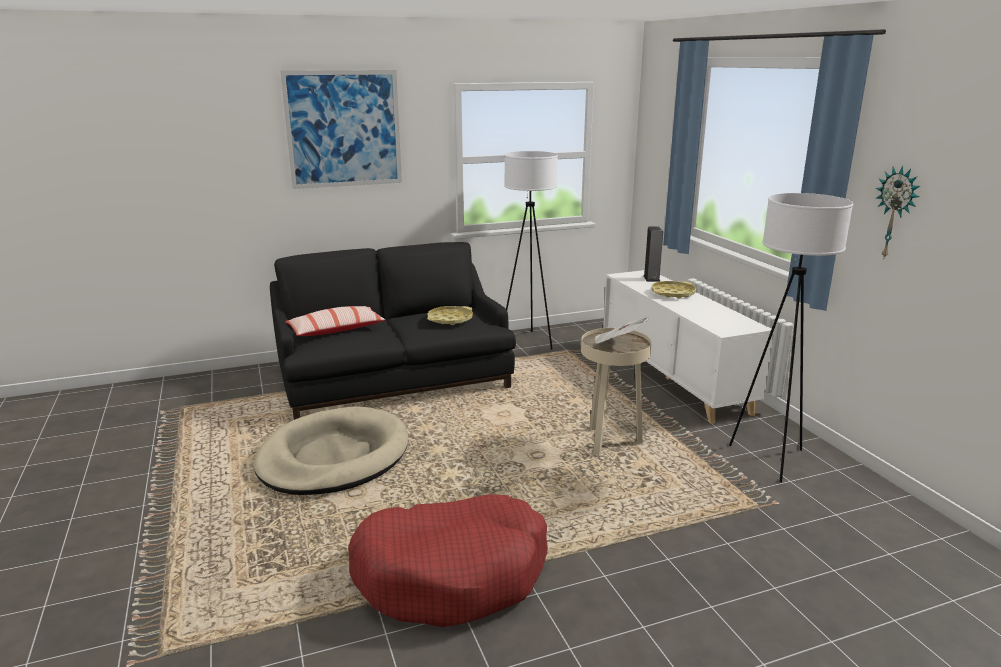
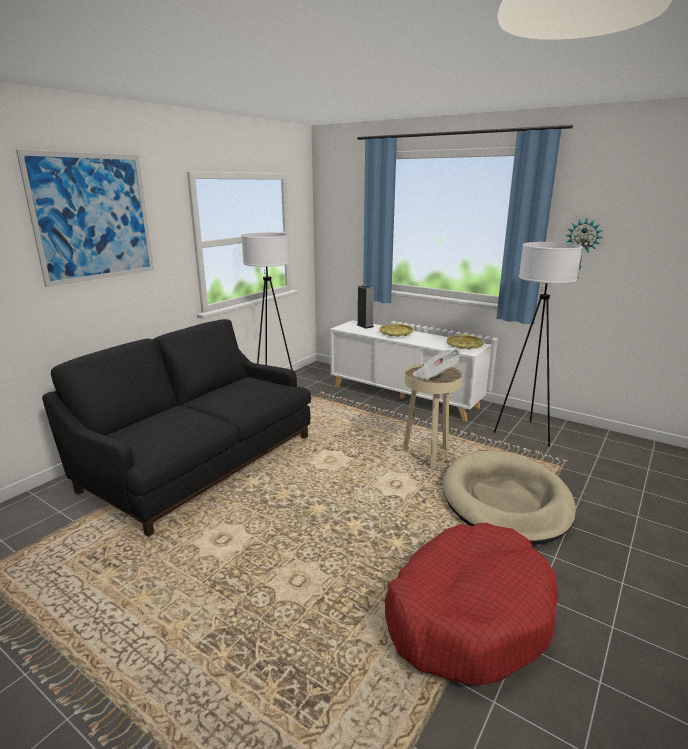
camera: 35 degrees left, 0 degrees up
beige dog bed [254,406,408,495] -> beige dog bed moved to [443,451,576,545]
pillow [285,306,385,336] -> none
yellow tray [427,306,473,325] -> yellow tray moved to [447,334,484,349]

